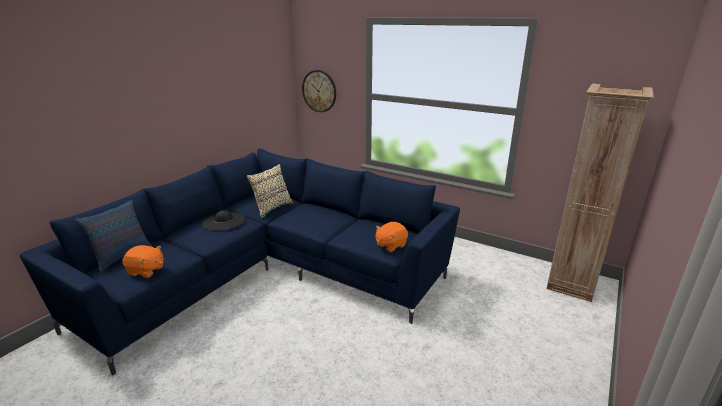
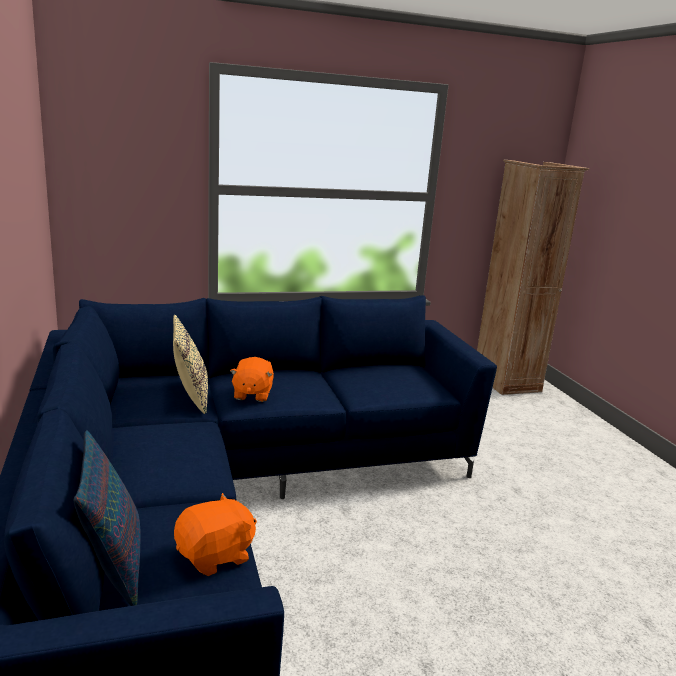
camera: 50 degrees left, 5 degrees down
black hat [202,210,245,231] -> none
wall clock [302,70,336,112] -> none
orange plush toy [376,222,408,252] -> orange plush toy moved to [230,357,274,402]

